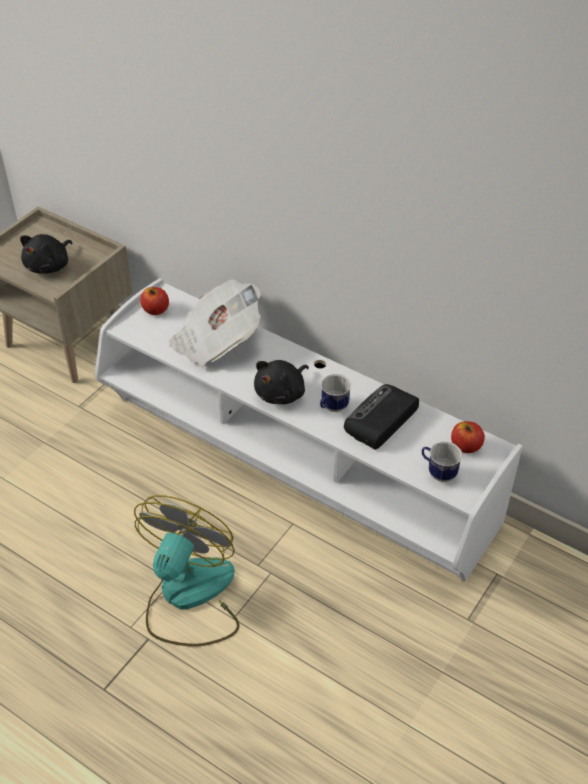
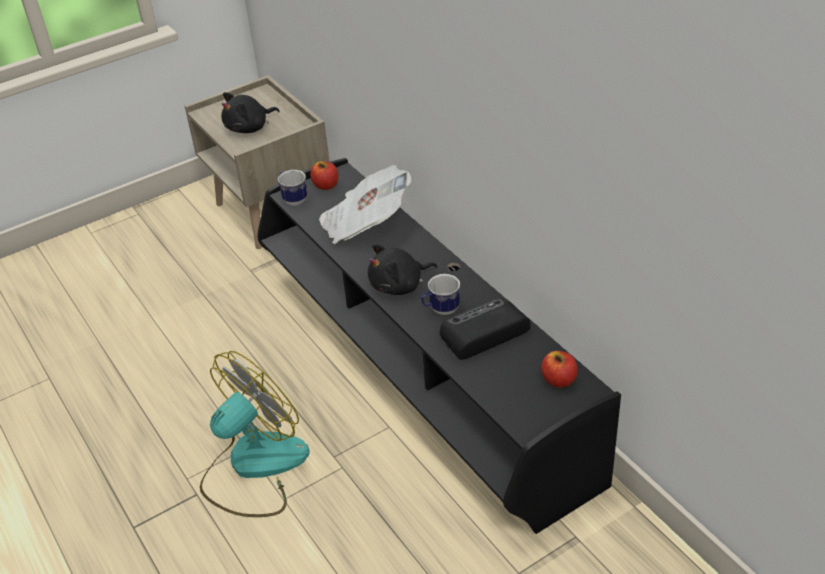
camera: 25 degrees right, 5 degrees down
white tv stand [95,278,523,582] -> black tv stand [257,158,621,534]
mug [422,442,462,482] -> mug moved to [278,170,307,206]

